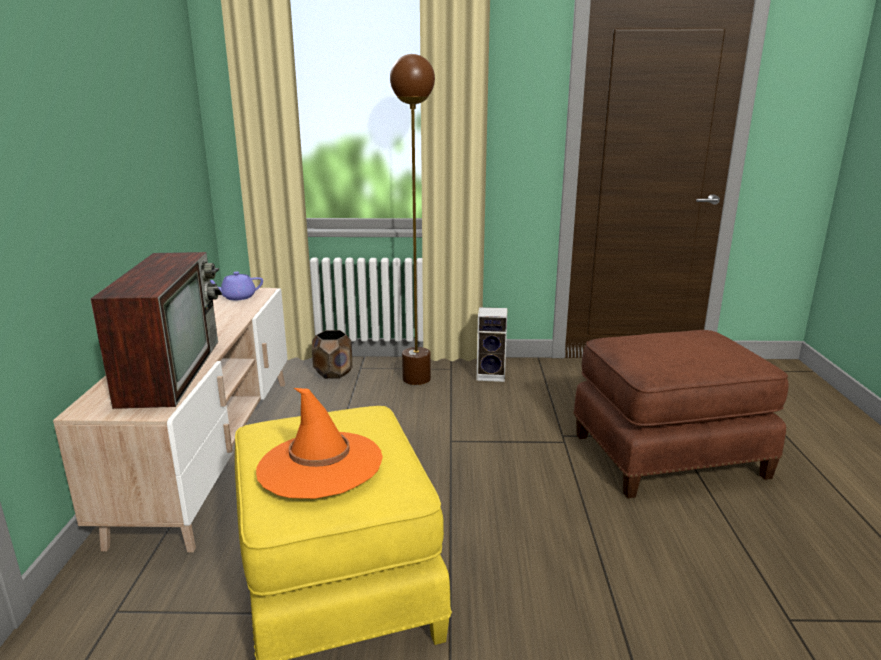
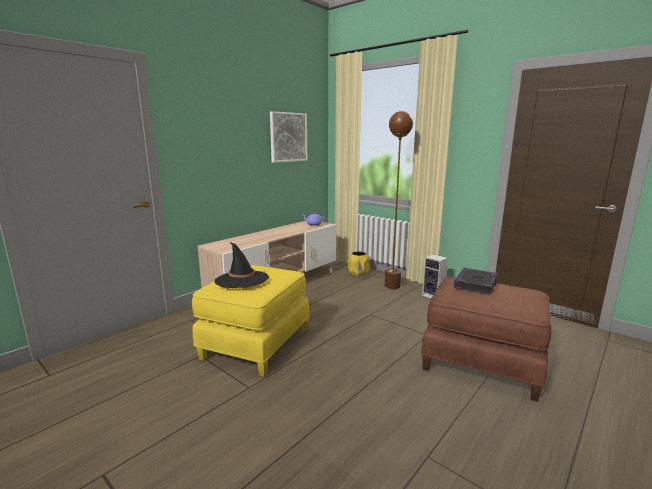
camera: 40 degrees right, 5 degrees down
television [90,252,222,409] -> none
orange hat [256,388,383,499] -> black hat [215,242,269,288]
brown planter [312,330,352,379] -> yellow planter [348,251,370,276]
none -> picture [270,111,307,163]
none -> book [454,268,498,295]

